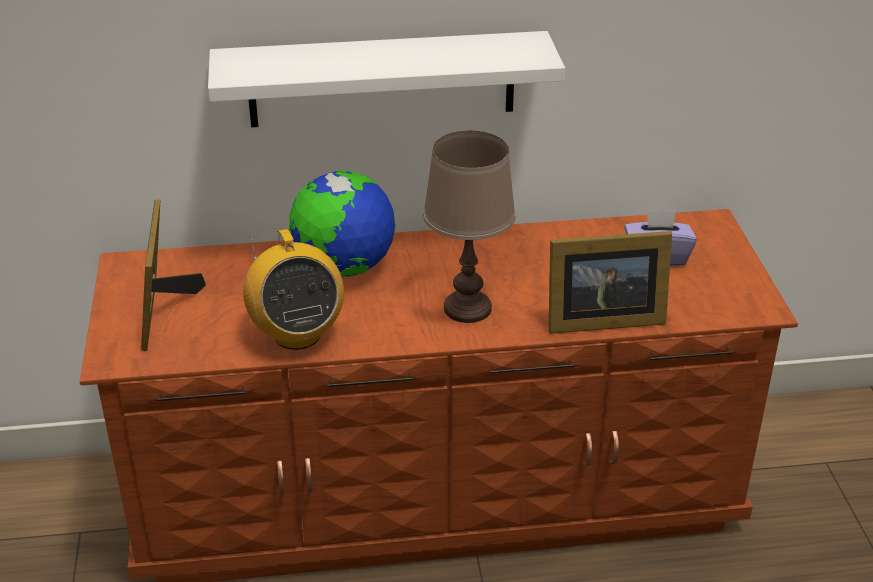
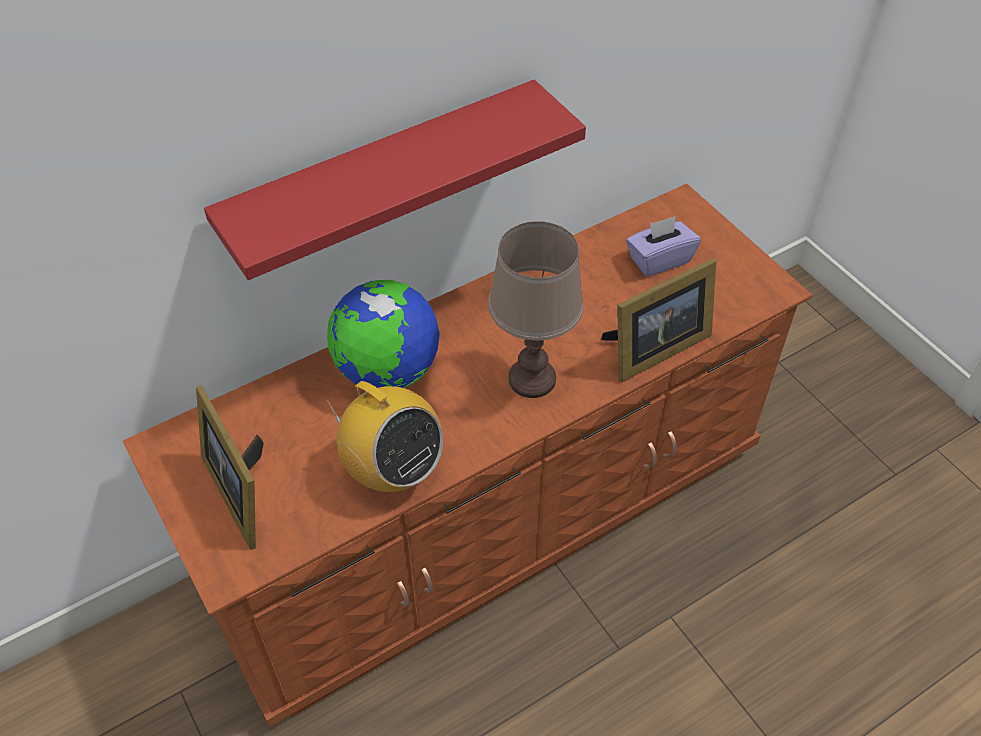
camera: 25 degrees left, 15 degrees up
white shelf [208,31,565,127] -> red shelf [204,80,586,280]

